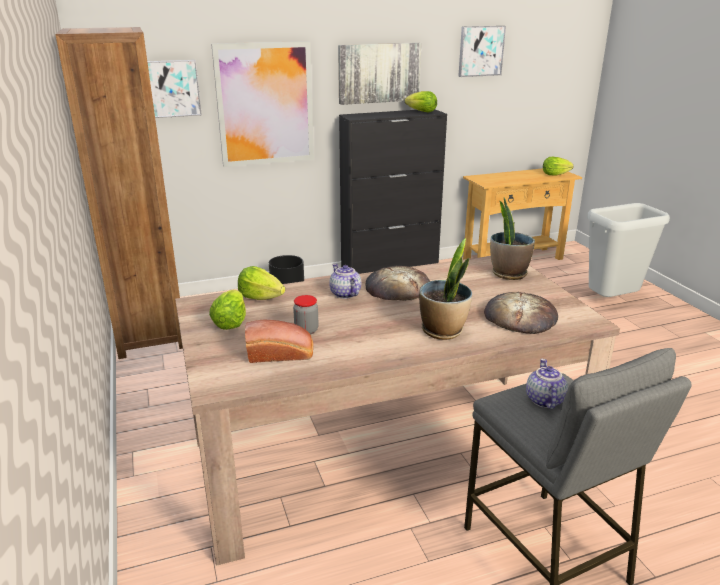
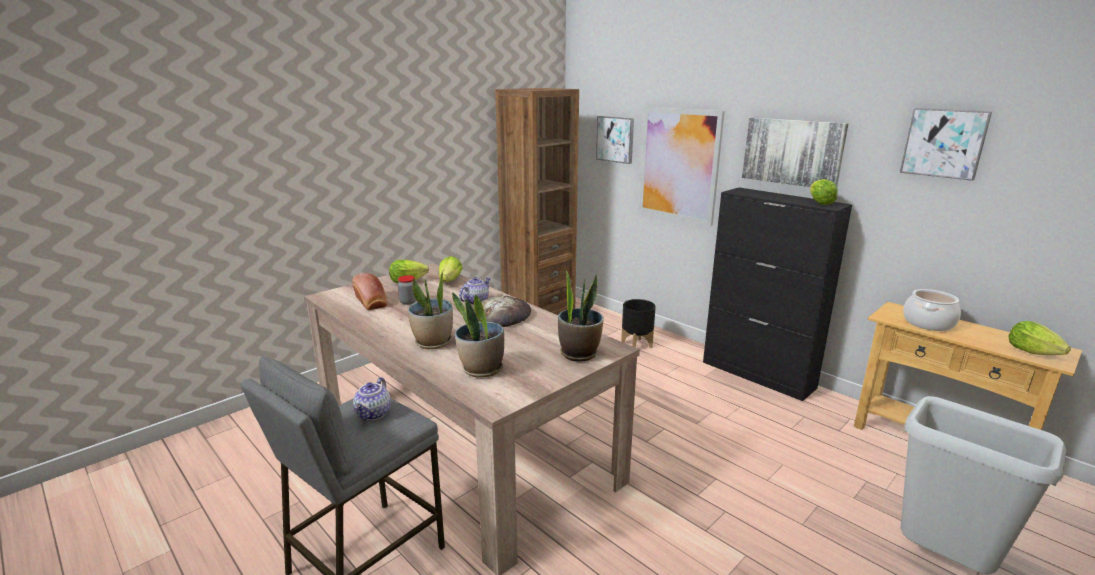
camera: 65 degrees right, 5 degrees down
bread [484,292,558,334] -> potted plant [452,292,504,378]
teapot [526,359,568,409] -> teapot turned 120 degrees clockwise [353,377,391,420]
none -> cooking pot [903,289,961,331]

